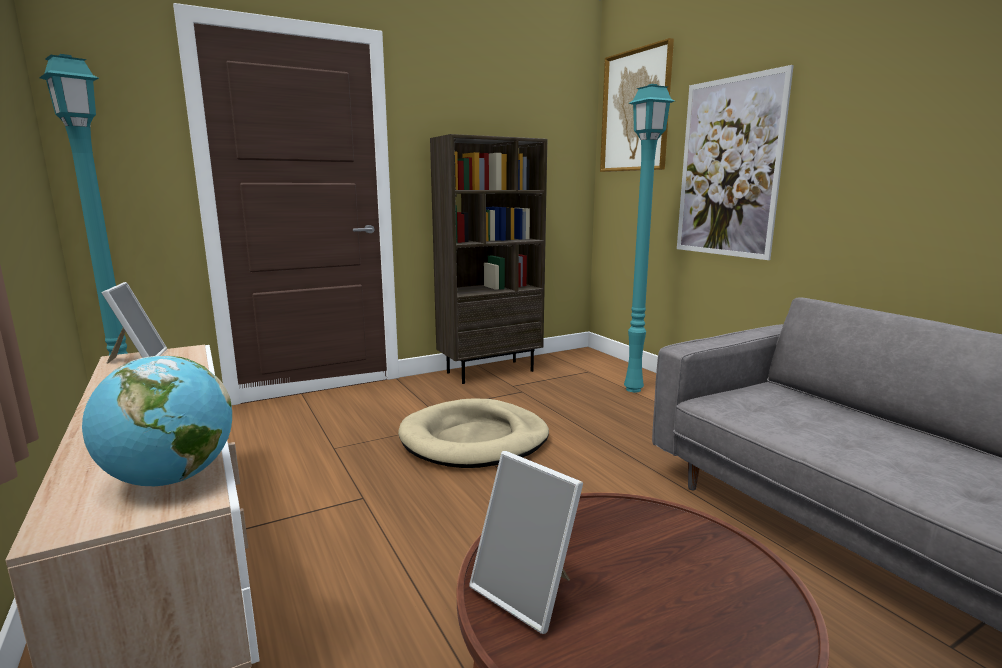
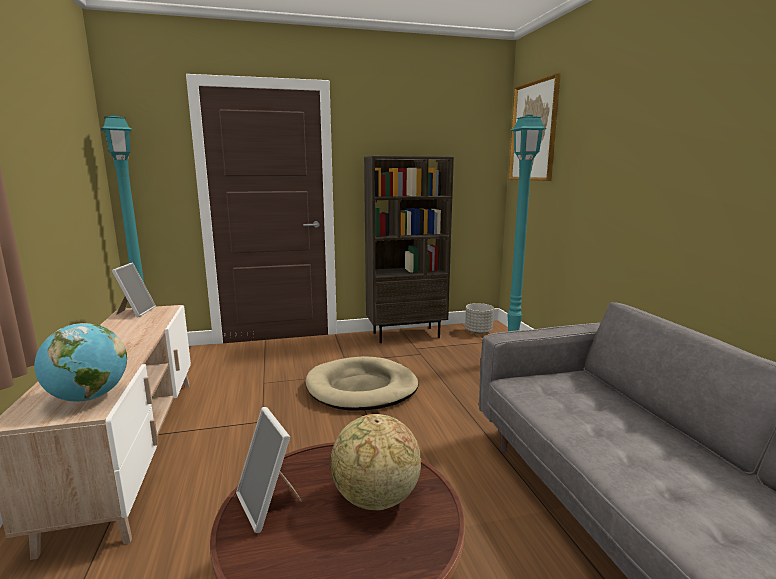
camera: 15 degrees right, 0 degrees up
picture [677,65,794,260] -> none
none -> globe [330,414,421,510]
none -> grey planter [465,303,494,334]

